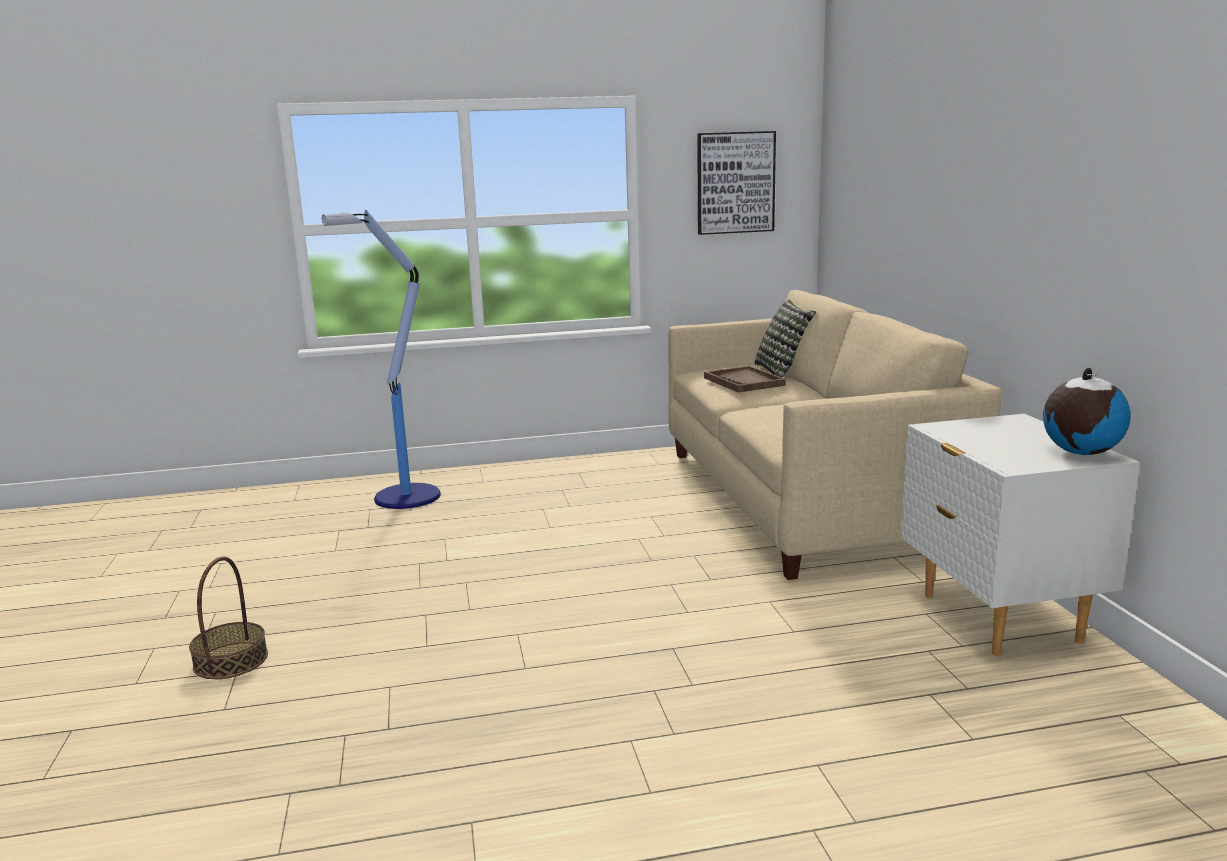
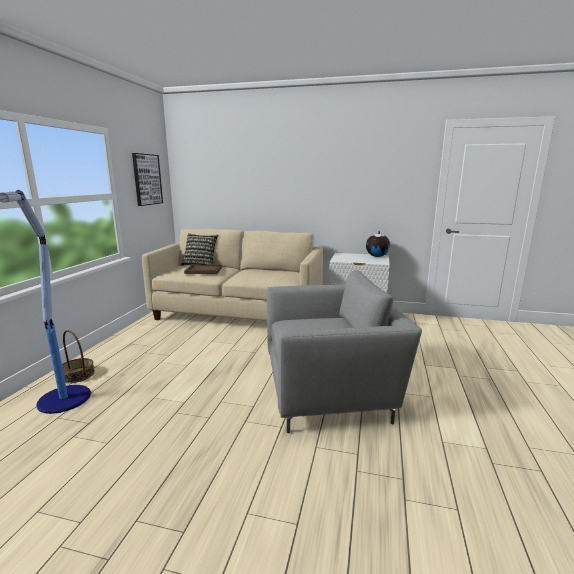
camera: 65 degrees left, 0 degrees up
basket [189,557,268,679] -> basket moved to [62,330,95,383]
none -> grey armchair [267,270,422,433]

